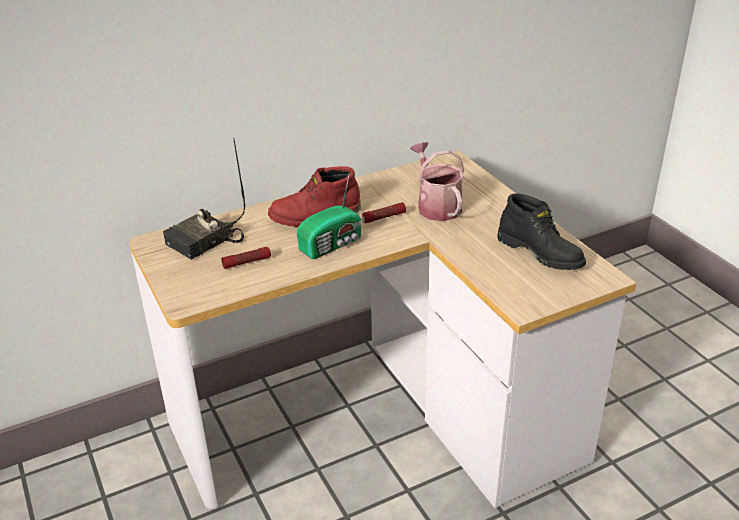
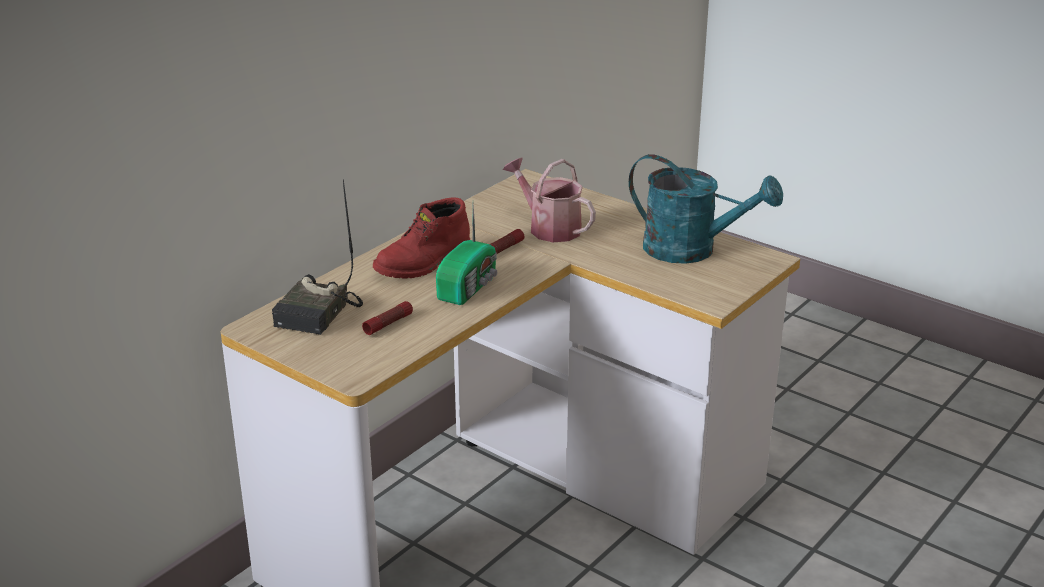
camera: 25 degrees left, 5 degrees down
black boot [497,193,586,270] -> turquoise watering can [629,154,783,264]

